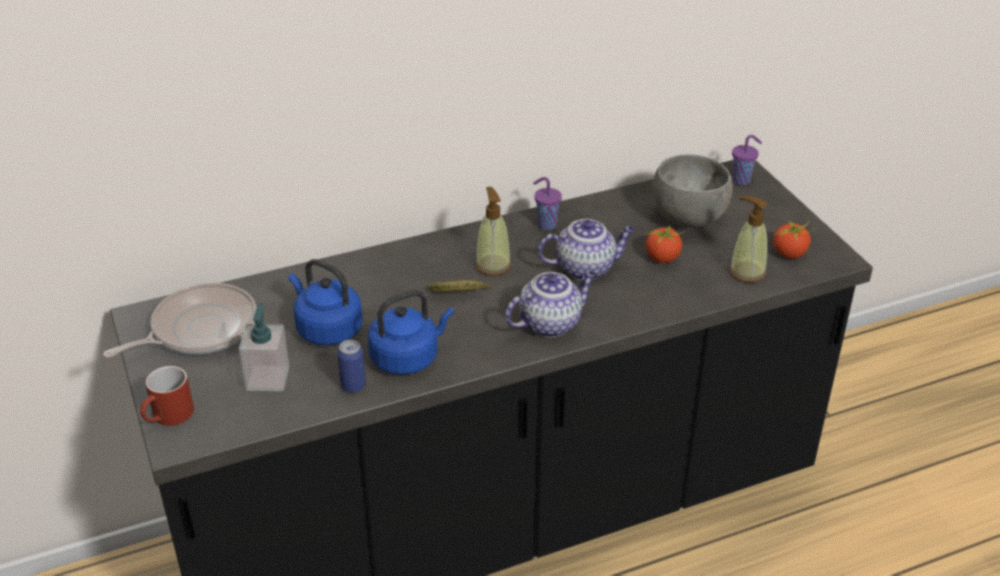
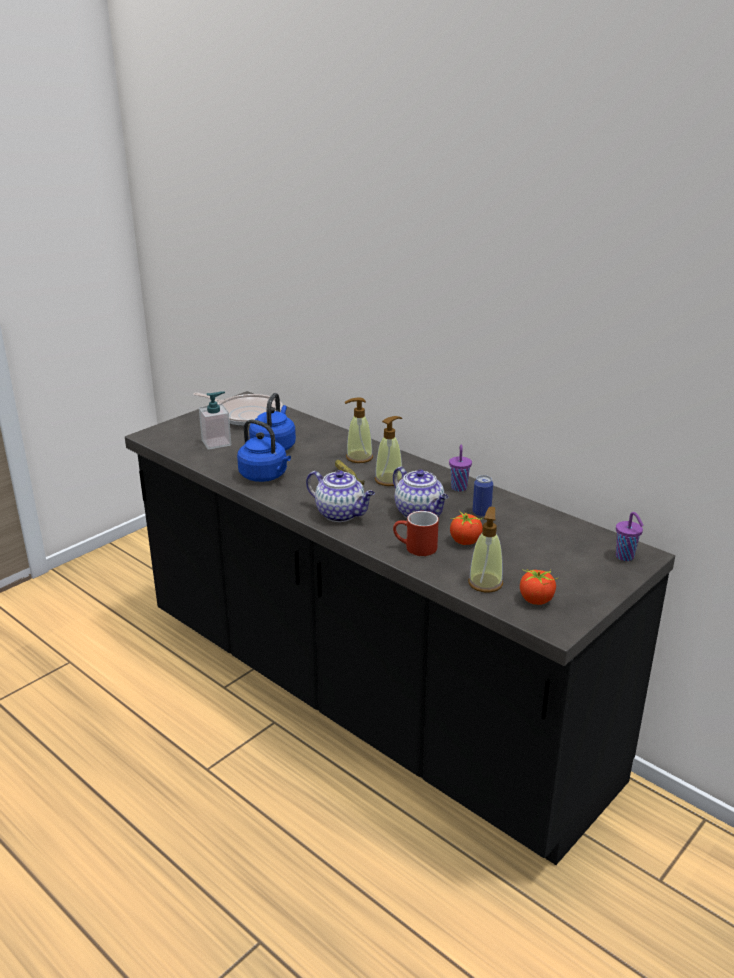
camera: 65 degrees right, 10 degrees down
red mug [140,366,194,426] -> red mug moved to [393,511,439,556]
can [337,340,366,393] -> can moved to [473,475,493,517]
grey bowl [652,154,733,228] -> none
none -> soap dispenser [345,397,373,463]

